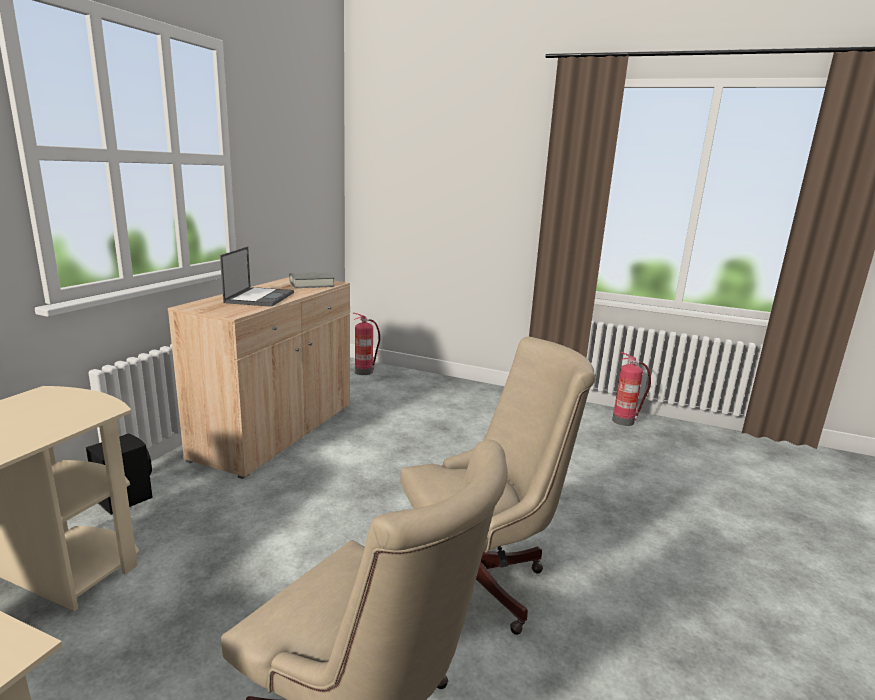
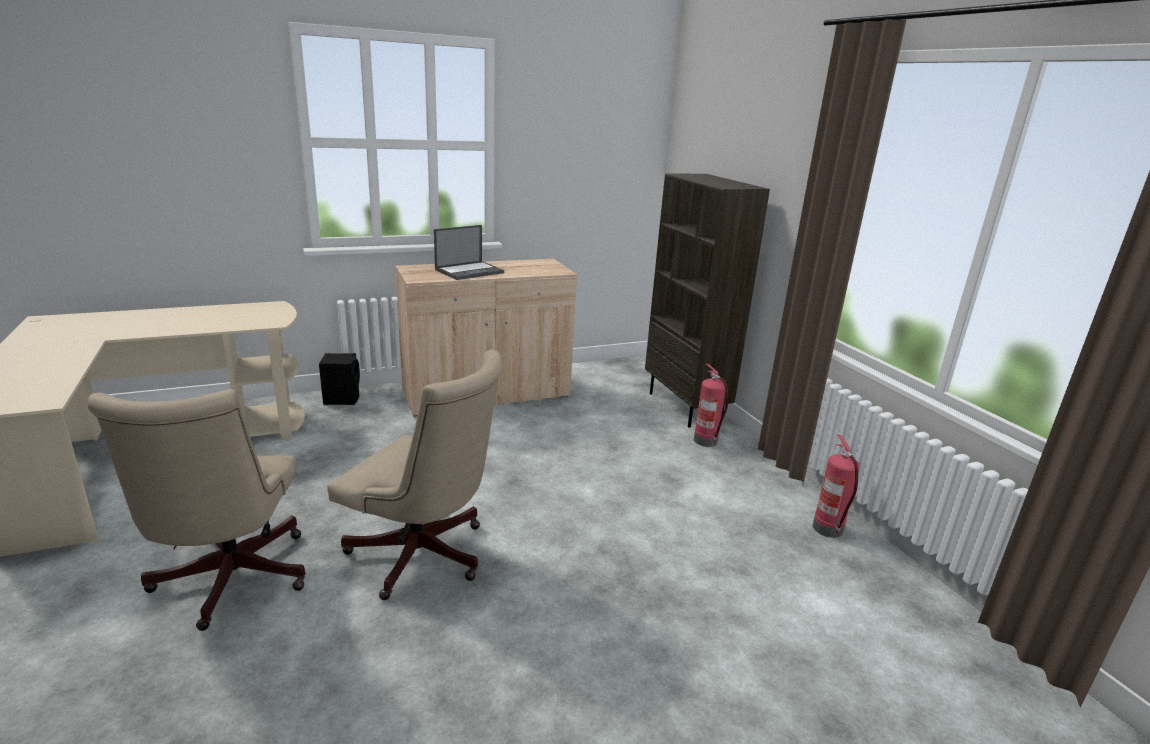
camera: 45 degrees right, 5 degrees up
grey book [289,272,335,288] -> none
fire extinguisher [353,313,380,375] -> fire extinguisher moved to [694,363,728,447]
none -> brown bookcase [645,173,770,427]

